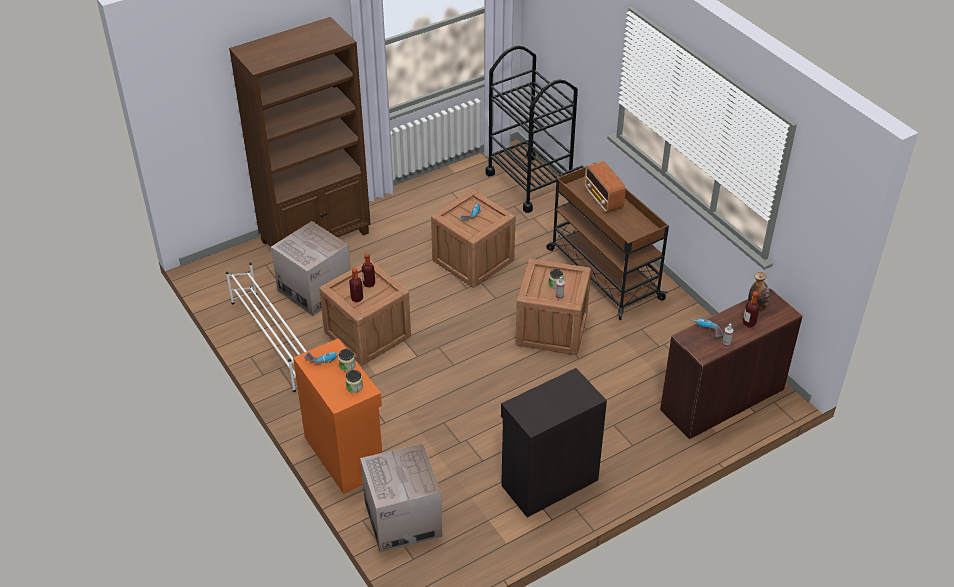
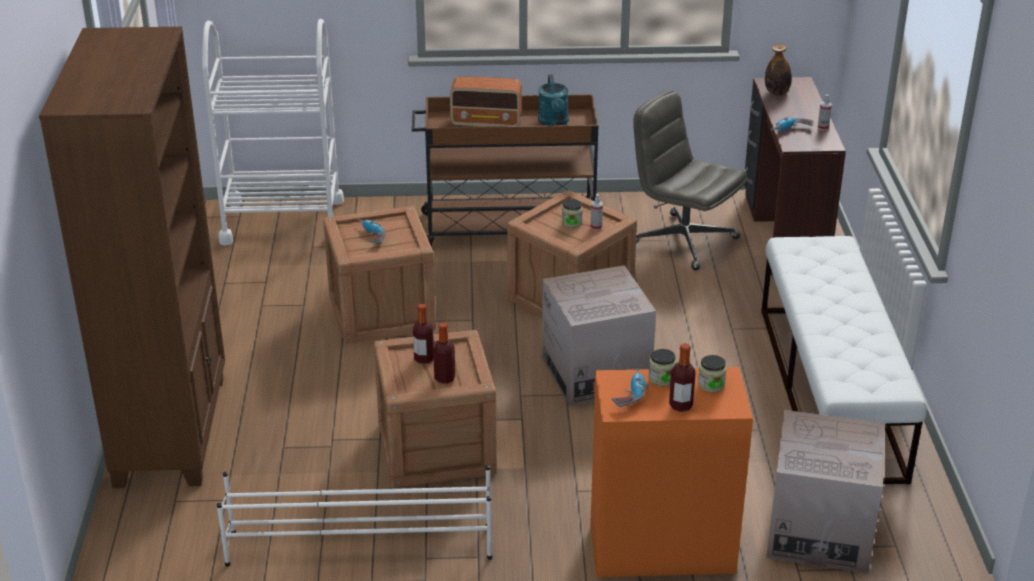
camera: 60 degrees left, 10 degrees down
cardboard box [271,221,351,316] -> cardboard box moved to [542,265,656,407]
black cart [486,46,578,213] -> white cart [202,19,344,246]
black cabinet [501,368,607,517] -> white bench [761,236,927,484]
bottle [743,291,760,328] -> bottle moved to [669,343,696,412]
none -> turquoise watering can [538,74,569,126]
none -> grey office chair [633,90,747,270]

